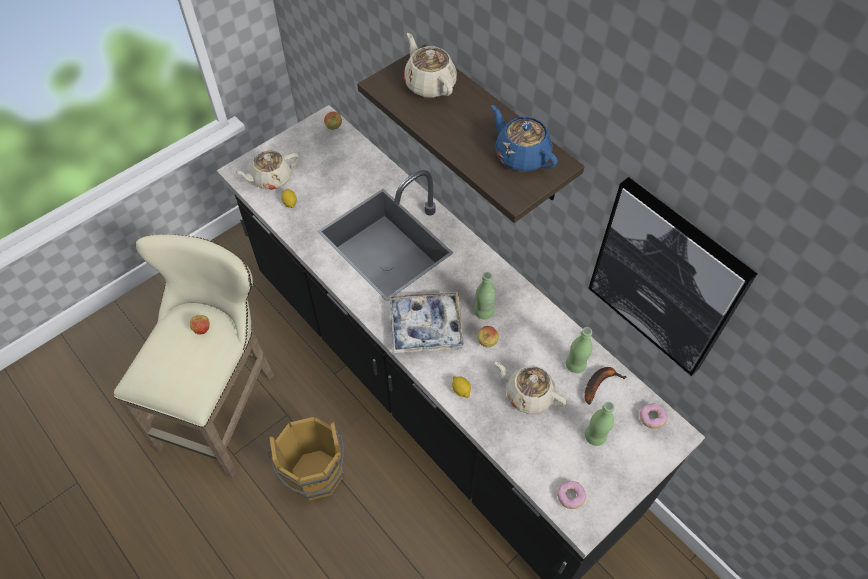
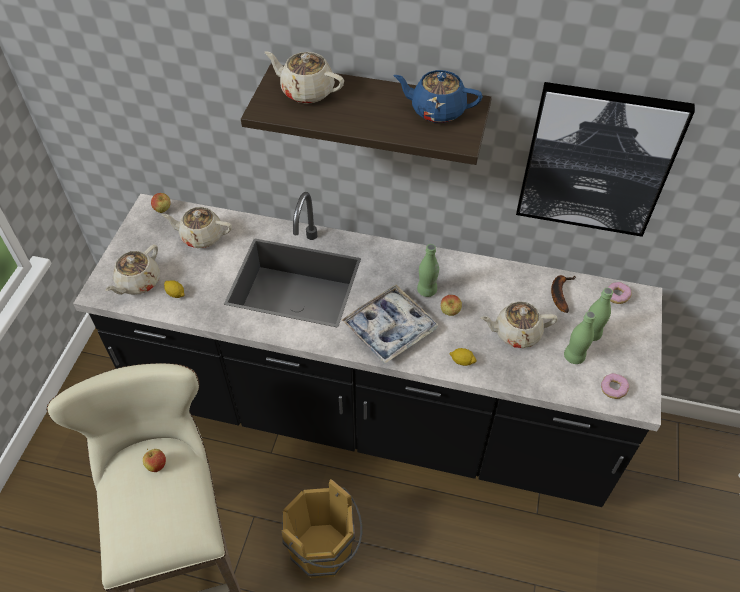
camera: 35 degrees left, 5 degrees down
green bottle [566,327,592,373] -> green bottle moved to [564,311,596,364]
none -> beige teapot [161,207,232,248]

